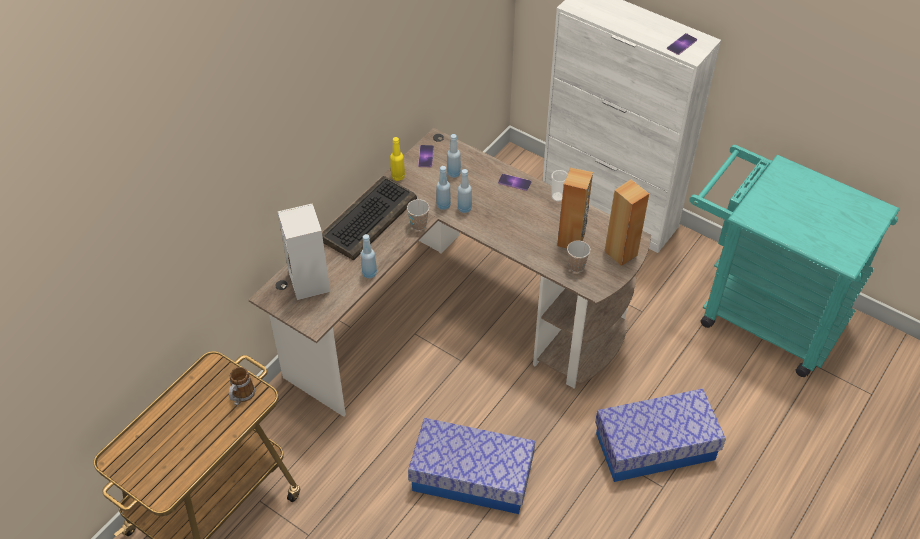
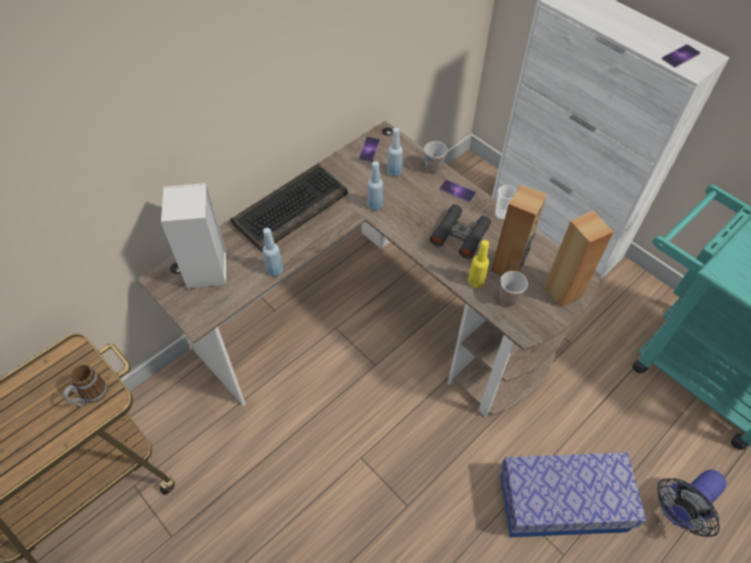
camera: 10 degrees right, 5 degrees up
yellow bottle [390,137,405,181] -> yellow bottle moved to [468,240,489,288]
cup [407,199,429,230] -> cup moved to [424,141,447,174]
storage box [408,418,535,514] -> none
blue bottle [458,169,472,213] -> none
none -> black binoculars [430,204,491,259]
none -> fan [657,470,726,537]

